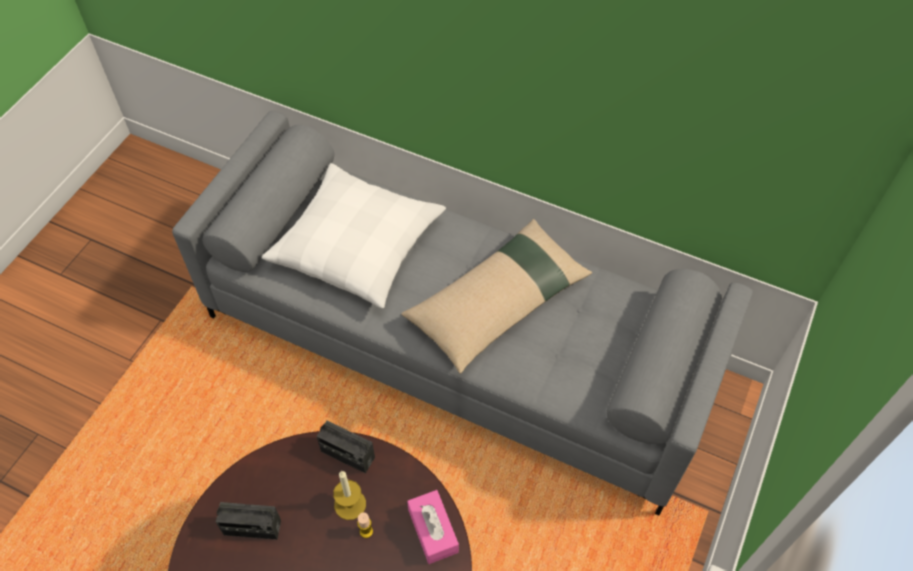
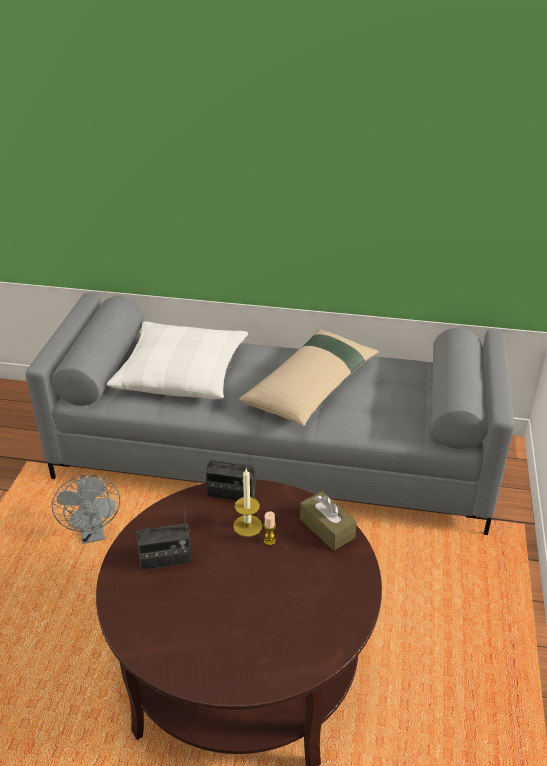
camera: 15 degrees left, 20 degrees down
pink tissue box [407,490,459,564] -> brown tissue box [300,491,357,551]
none -> grey fan [52,475,120,544]

